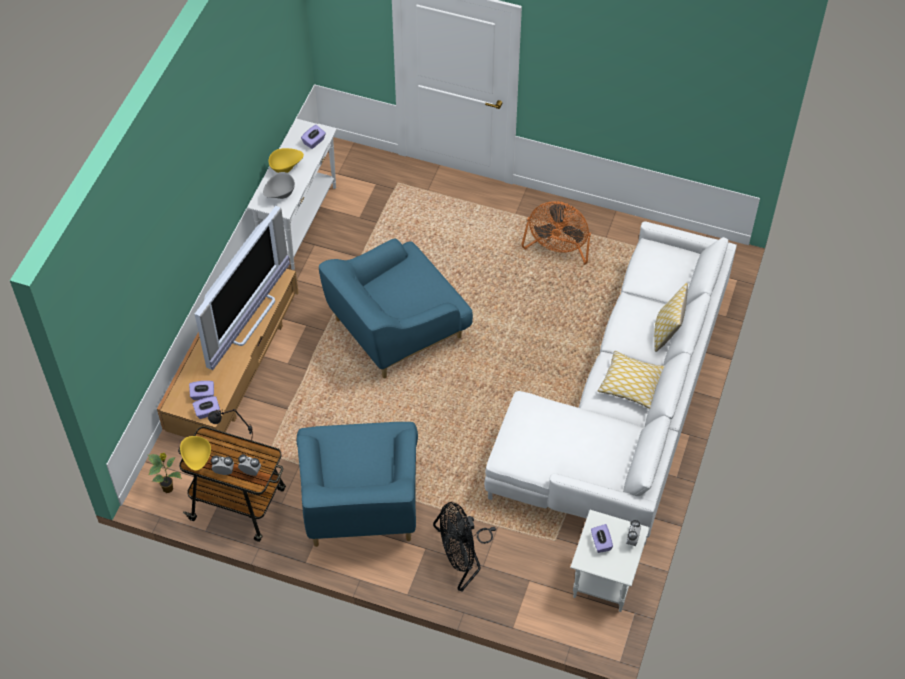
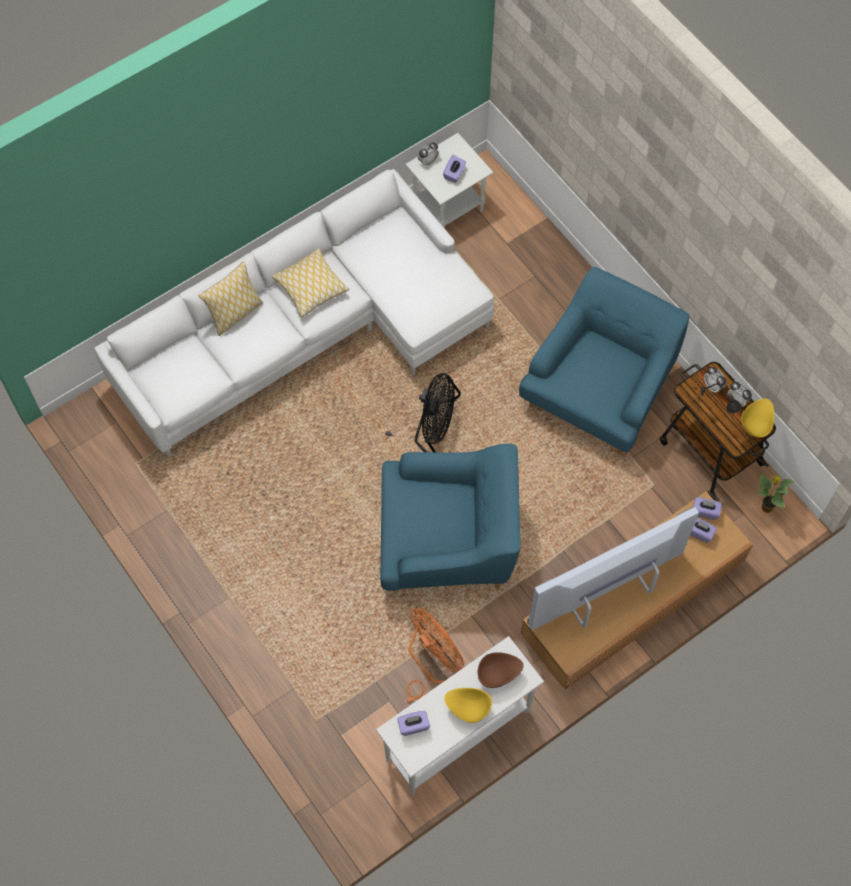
camera: 145 degrees left, 10 degrees up
grey bowl [263,172,295,199] -> brown bowl [478,652,524,688]
black fan [433,502,496,592] -> black fan moved to [385,373,461,452]
orange fan [522,201,591,265] -> orange fan moved to [405,608,464,703]

